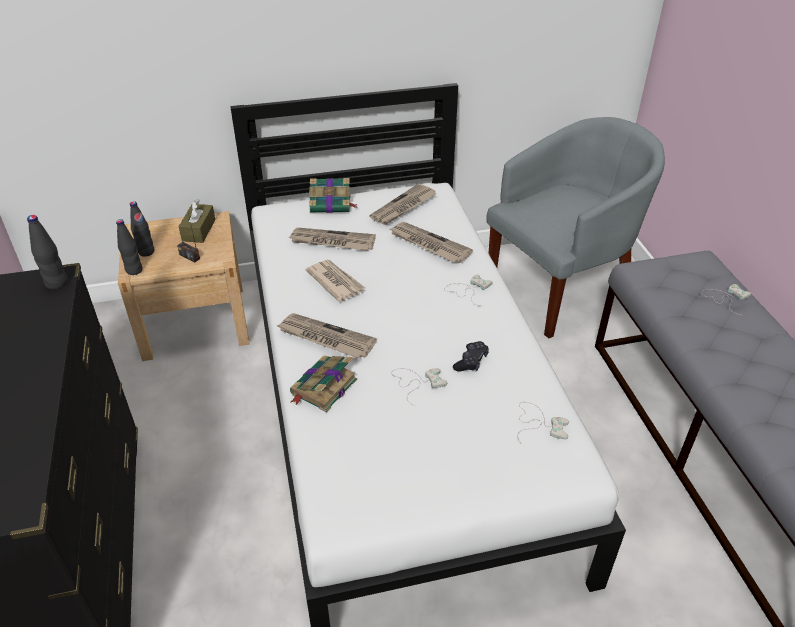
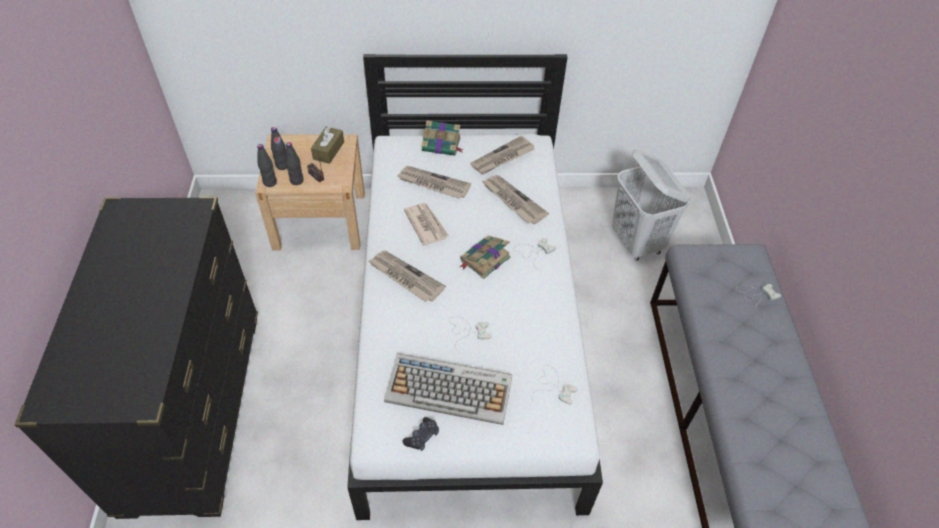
camera: 10 degrees right, 10 degrees up
black bottle [27,215,68,290] -> black bottle moved to [285,142,304,185]
book [290,356,357,412] -> book moved to [460,235,511,279]
black game controller [453,341,489,372] -> black game controller moved to [402,417,439,451]
grey armchair [486,117,665,338] -> white laundry basket [612,149,690,261]
none -> keyboard [384,353,512,425]

